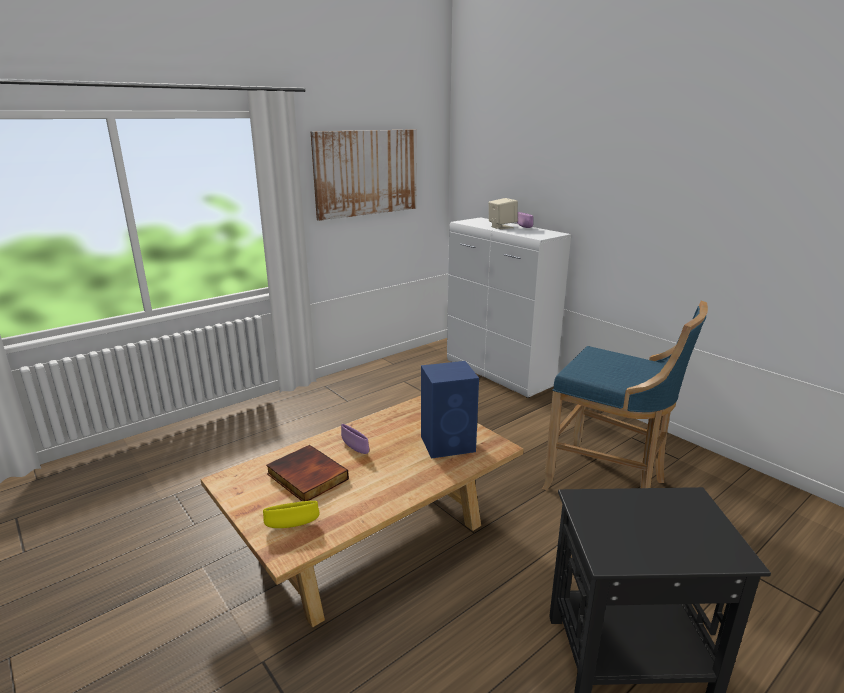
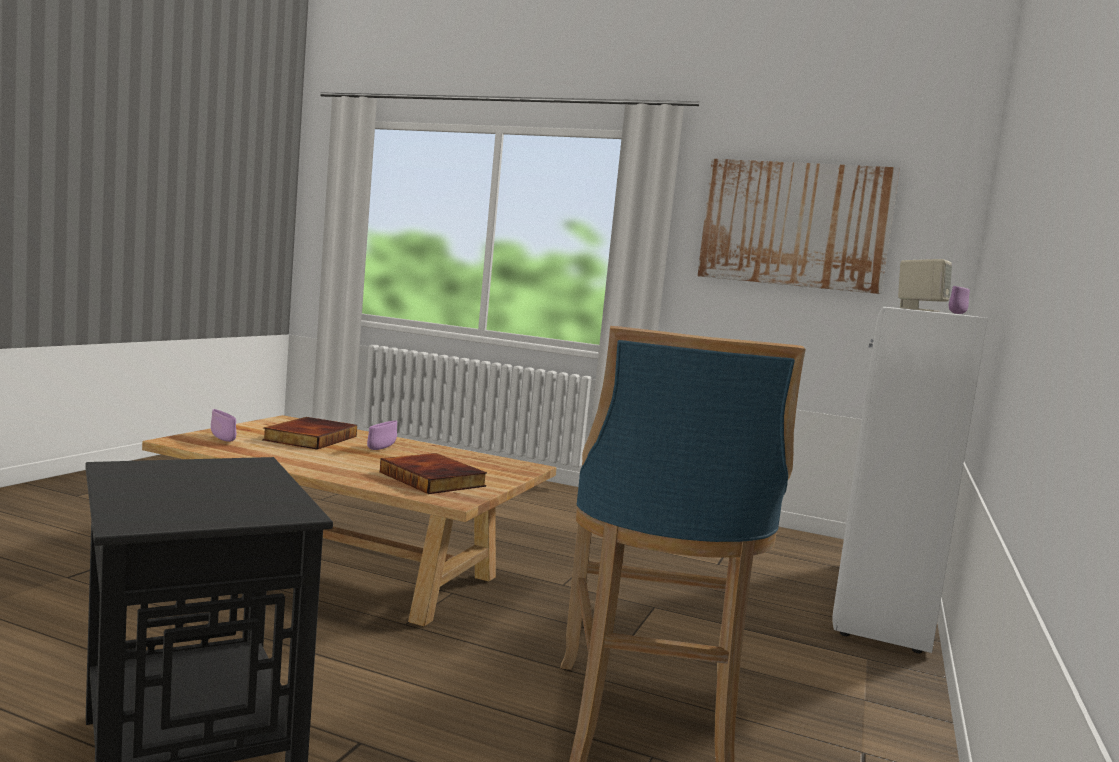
camera: 60 degrees right, 15 degrees down
yellow bowl [263,501,319,528] -> purple bowl [211,409,236,442]
blue speaker [421,361,479,459] -> book [380,453,487,494]

